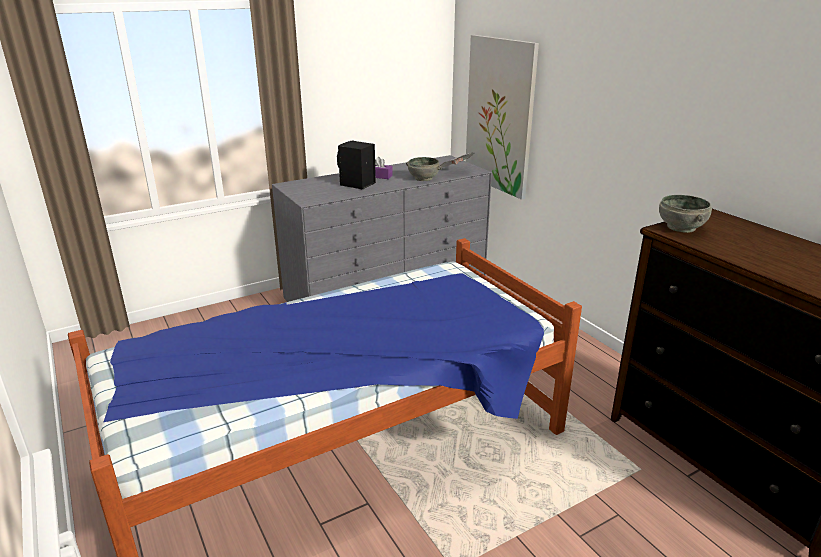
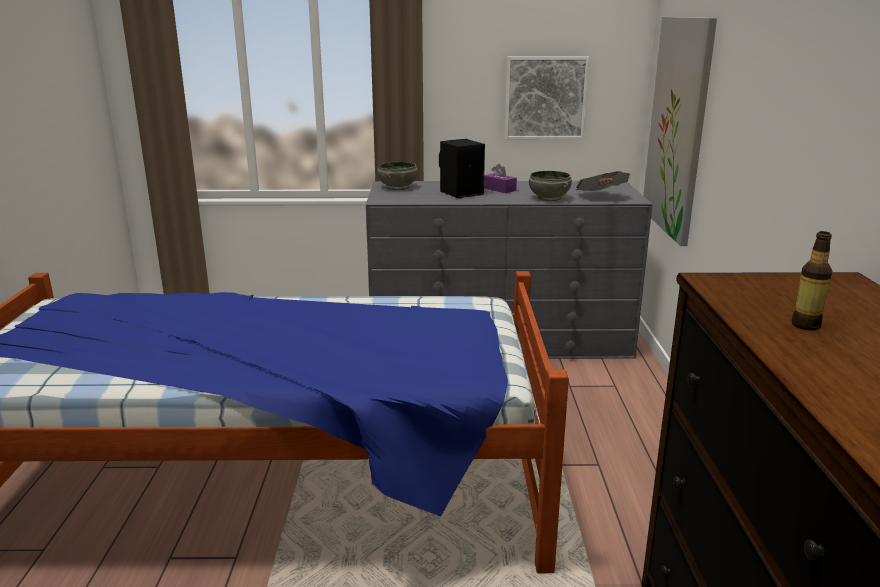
camera: 30 degrees right, 5 degrees down
grey bowl [659,195,712,233] -> grey bowl moved to [377,162,418,190]
none -> picture [505,56,589,139]
none -> bottle [792,231,832,331]

